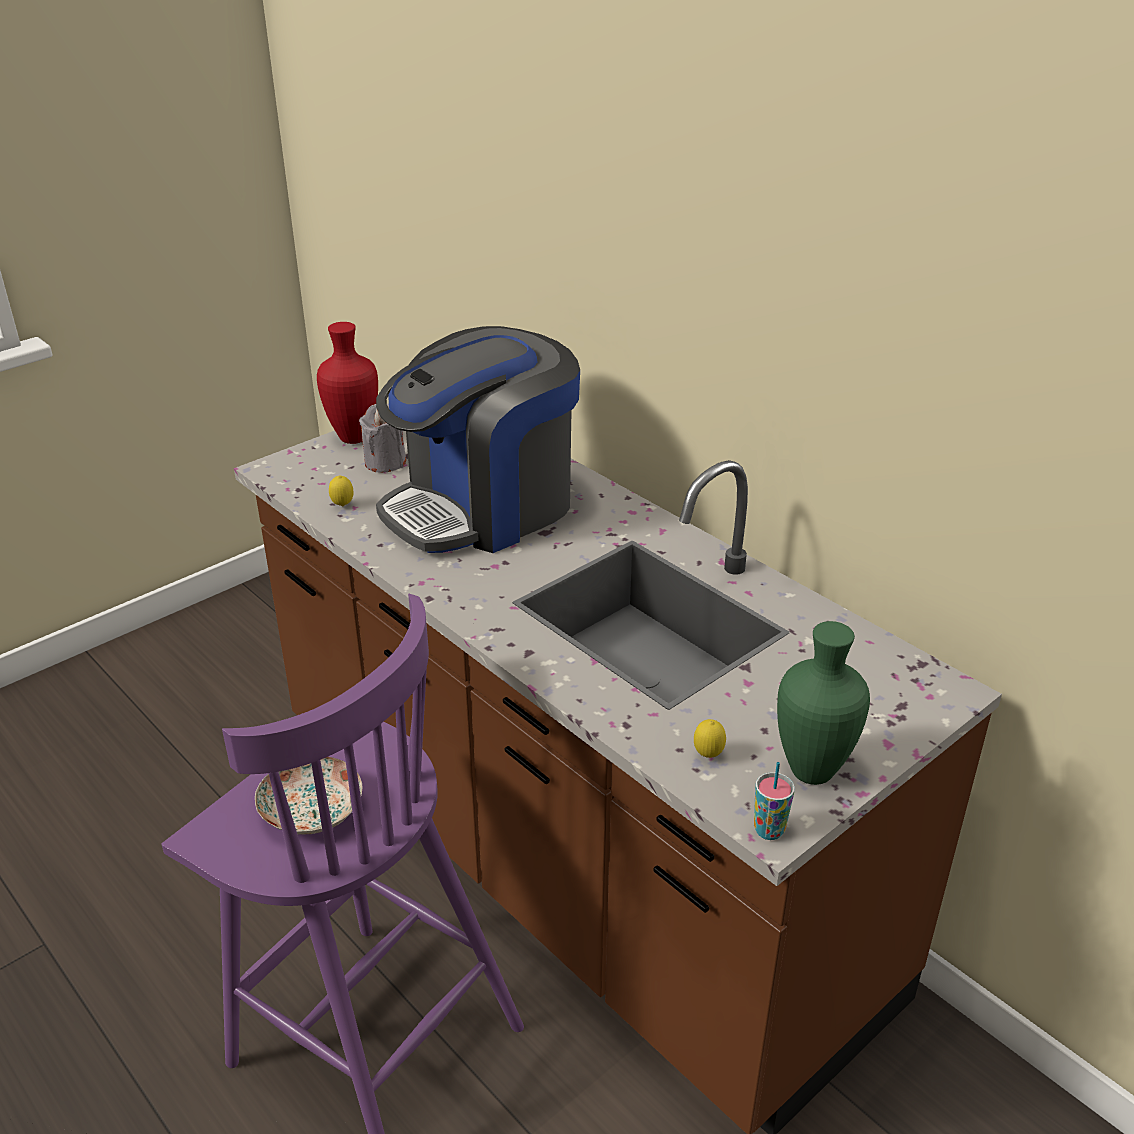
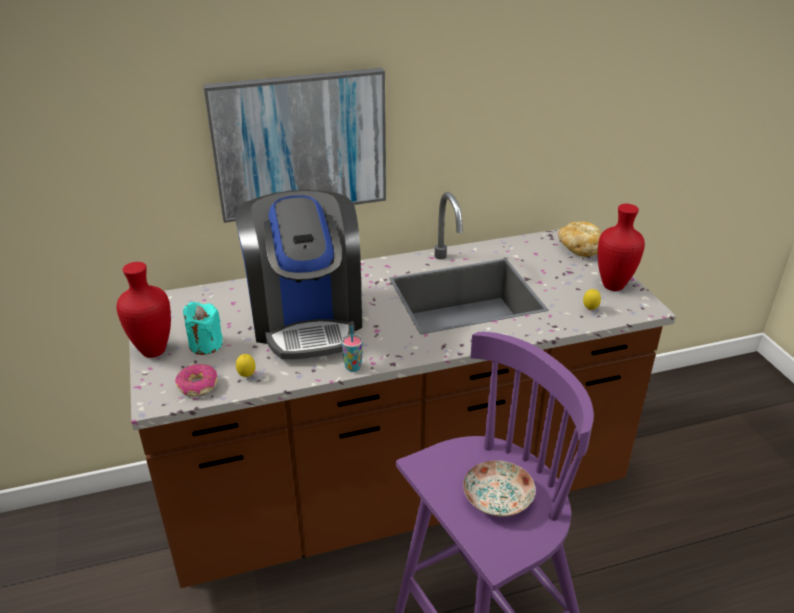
camera: 65 degrees left, 0 degrees up
grey candle [359,404,406,472] -> turquoise candle [183,302,223,355]
cup [754,762,795,840] -> cup moved to [342,326,363,372]
green vase [777,621,870,785] -> red vase [598,204,645,291]
none -> donut [175,364,218,396]
none -> picture [203,68,386,223]
none -> bread [558,222,601,257]

